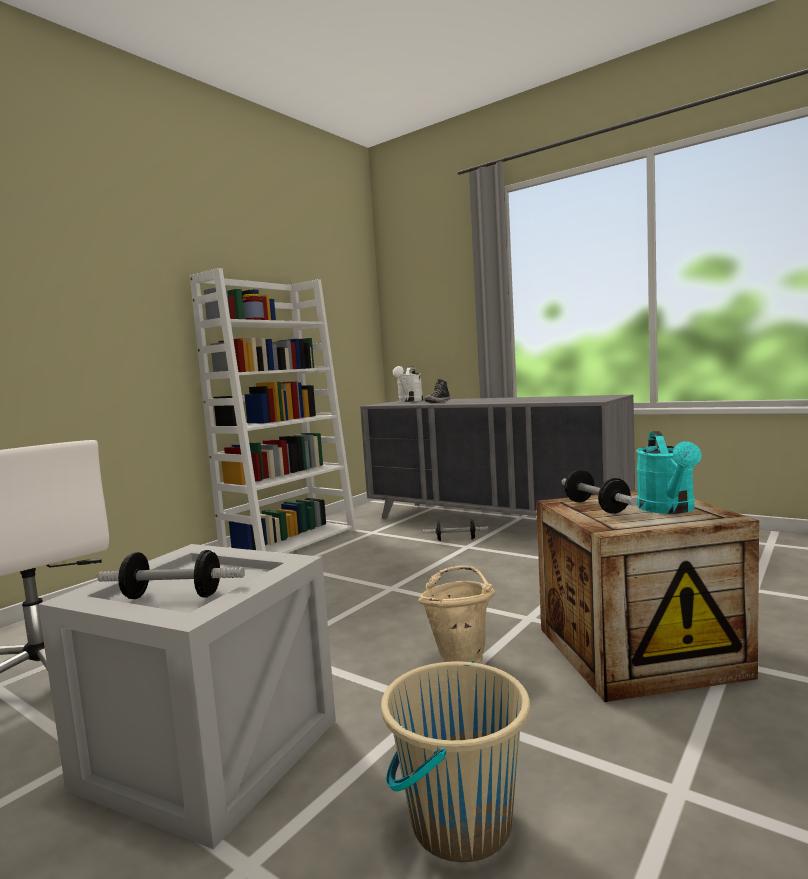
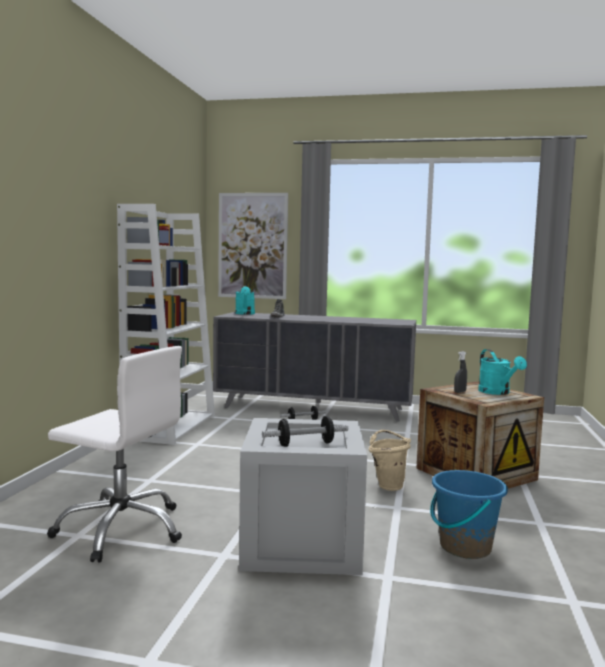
camera: 25 degrees left, 0 degrees up
beige bucket [381,661,530,862] -> blue bucket [430,470,508,559]
white watering can [393,366,423,402] -> turquoise watering can [235,286,255,315]
dumbbell [561,470,638,514] -> grey spray bottle [454,351,467,393]
none -> picture [218,193,288,299]

